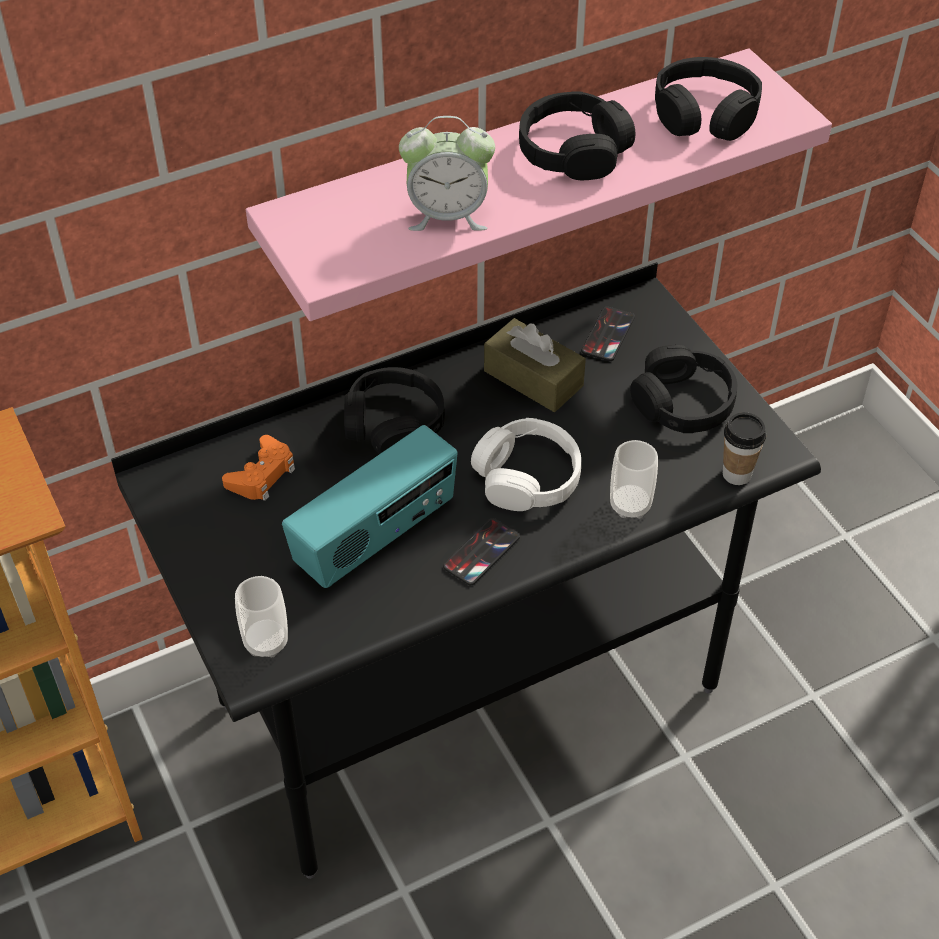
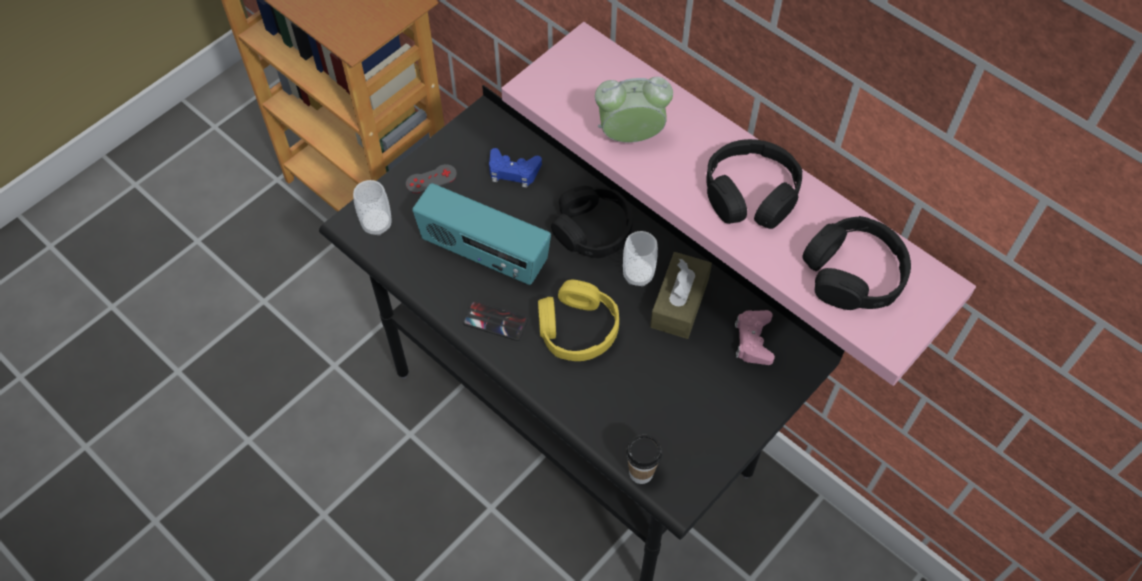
camera: 70 degrees right, 10 degrees up
orange game controller [222,435,295,501] -> blue game controller [489,148,542,188]
alarm clock [399,116,495,231] -> alarm clock turned 105 degrees clockwise [595,77,673,142]
white headphones [471,418,581,511] -> yellow headphones [538,280,619,361]
phone [581,306,635,361] -> pink game controller [735,310,775,365]
cup [610,440,658,518] -> cup moved to [623,231,658,287]
black headphones [630,345,737,433] -> none
none -> grey game controller [406,164,457,193]

